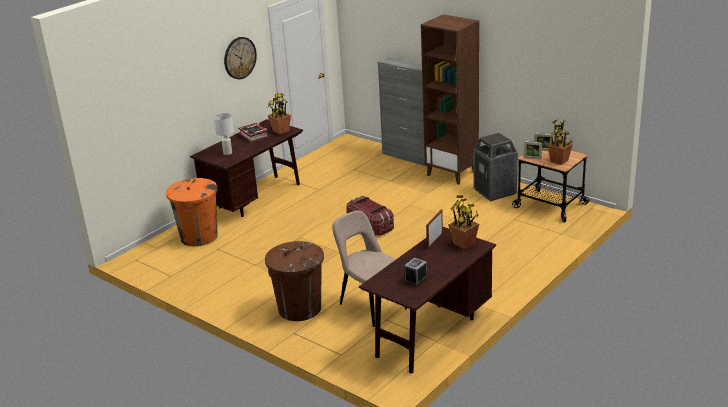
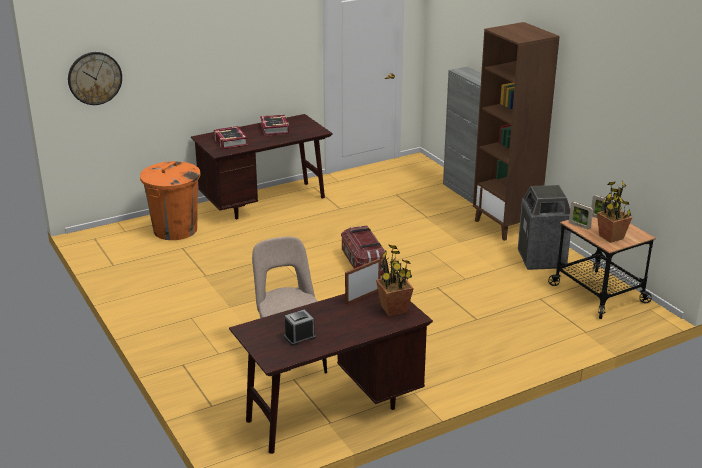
camera: 20 degrees right, 0 degrees up
white table lamp [214,113,234,155] -> book [214,126,248,149]
wall clock [224,37,257,79] -> wall clock moved to [68,52,122,105]
brown trash can [265,241,324,321] -> none
potted plant [268,92,291,134] -> none

